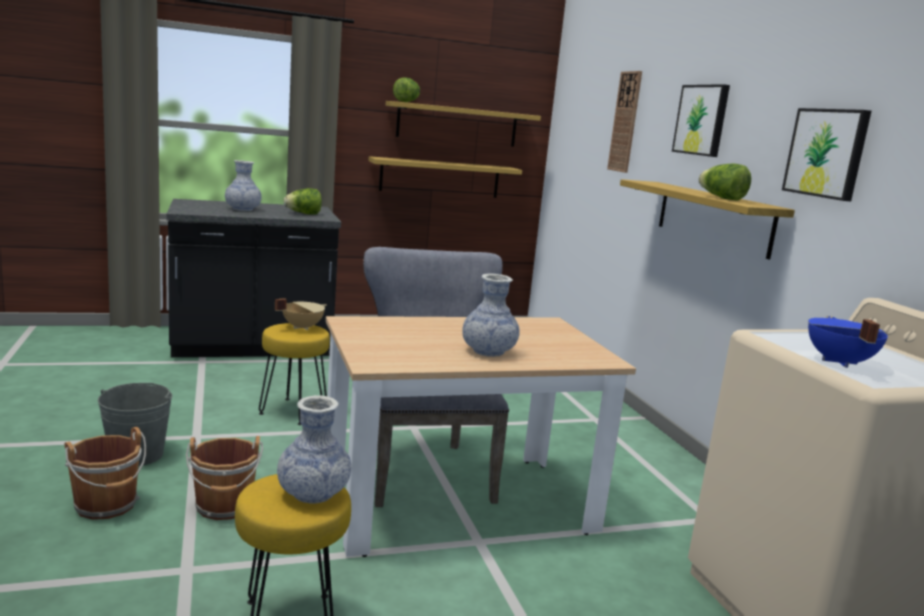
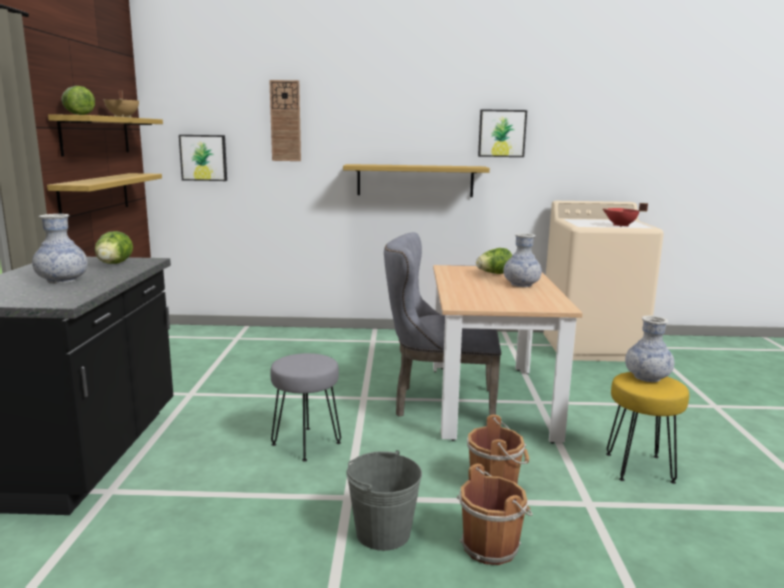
camera: 70 degrees left, 0 degrees up
yellow stool [259,323,330,425] -> grey stool [270,353,341,462]
beige cooking pot [275,298,327,330] -> beige cooking pot moved to [103,90,139,117]
picture [672,84,730,157] -> picture moved to [179,135,227,181]
lettuce [698,163,751,201] -> lettuce moved to [476,248,512,274]
blue cooking pot [808,316,888,368] -> red cooking pot [602,203,648,227]

